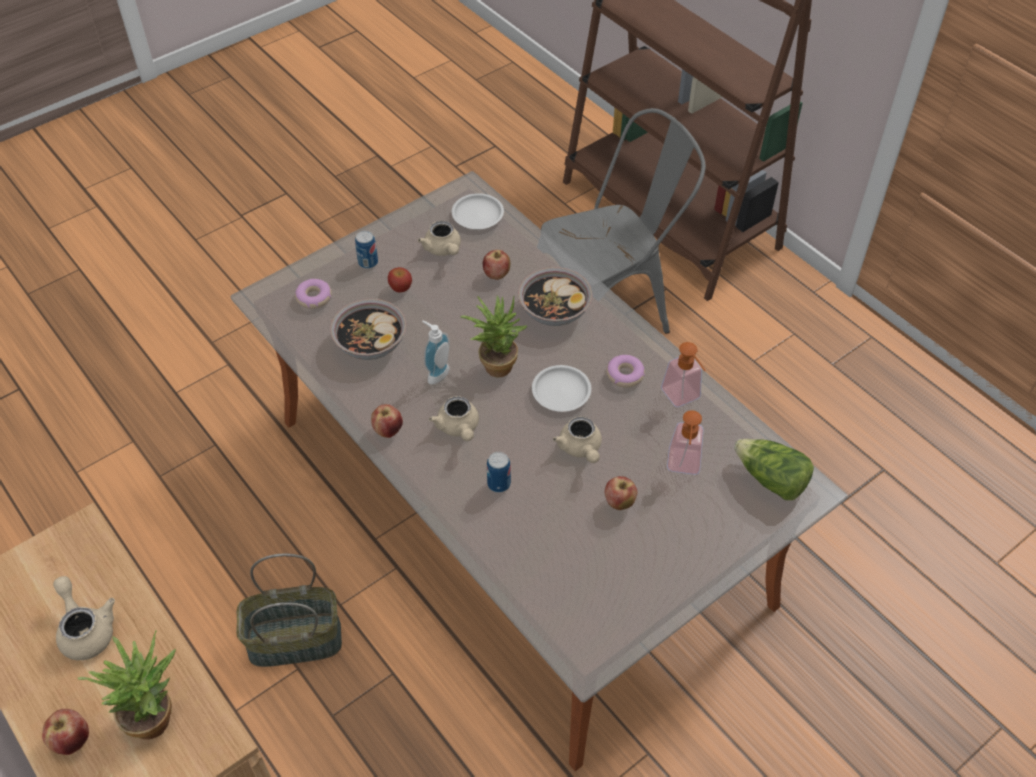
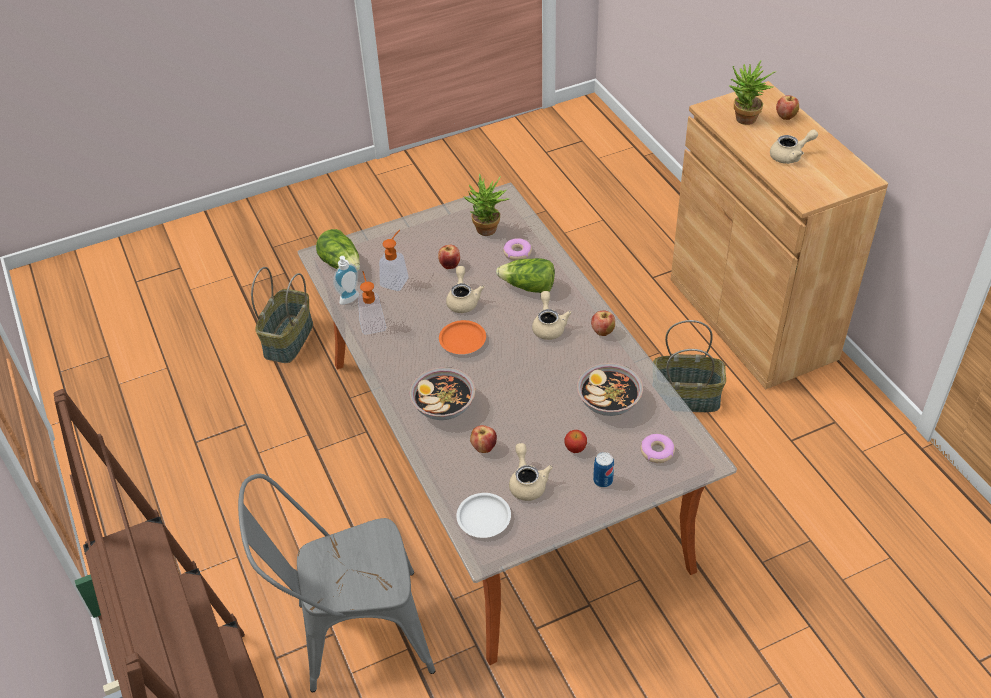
camera: 165 degrees left, 5 degrees down
beige teapot [53,576,115,660] -> beige teapot turned 90 degrees counterclockwise [770,129,818,164]
soap dispenser [422,320,450,385] -> soap dispenser moved to [333,256,359,305]
potted plant [460,296,527,377] -> potted plant moved to [463,173,509,236]
can [487,452,511,493] -> lettuce [496,258,555,293]
white plate [532,365,591,412] -> orange plate [439,320,486,354]
donut [606,355,645,388] -> donut moved to [503,238,532,261]
none -> basket [251,267,313,363]

